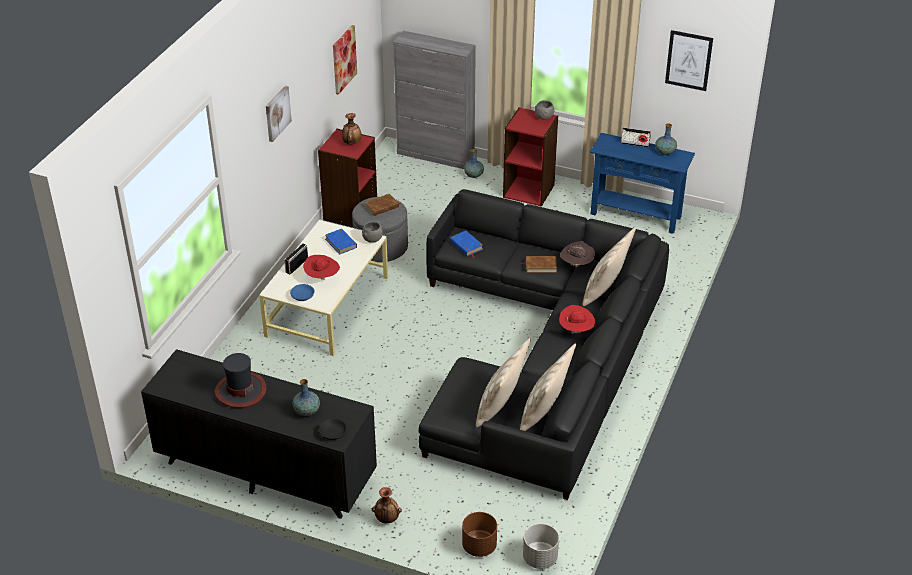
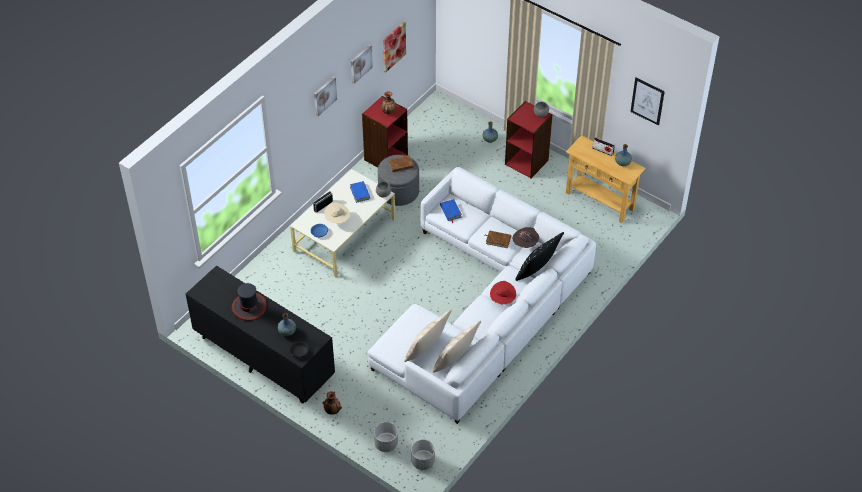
camera: 15 degrees right, 10 degrees up
red hat [303,255,340,280] -> beige hat [324,203,350,223]
grey cabinet [393,31,476,169] -> none
black sofa [419,189,669,500] -> white sofa [368,167,596,424]
brown planter [462,512,497,557] -> grey planter [374,422,398,452]
beige pillow [583,227,636,306] -> black pillow [515,232,564,281]
blue console table [590,133,695,234] -> beige console table [566,135,646,223]
none -> picture [351,45,373,84]

